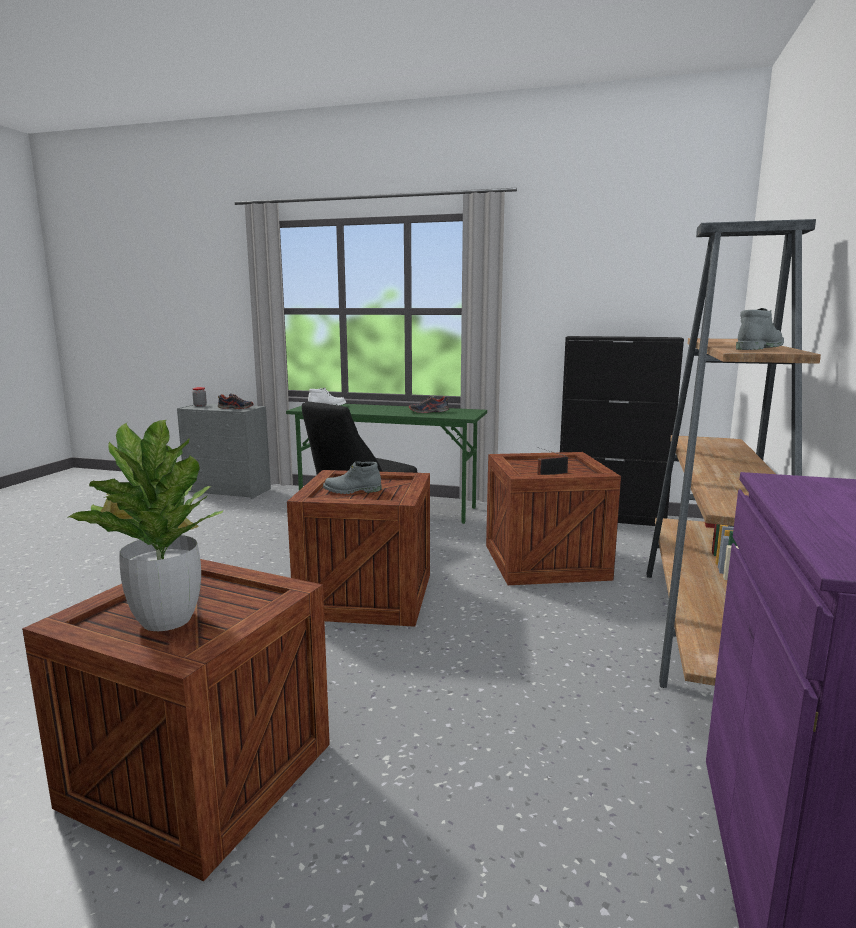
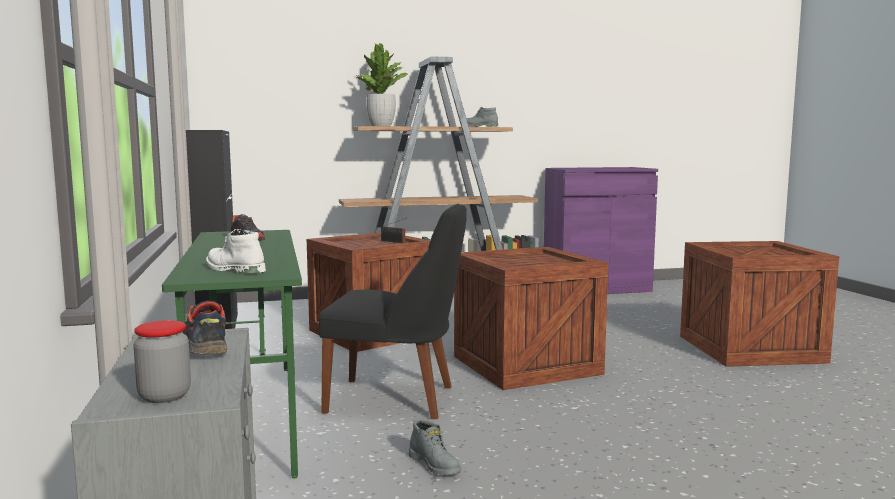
camera: 120 degrees left, 5 degrees down
potted plant [67,420,223,631] -> potted plant moved to [357,43,408,126]
grey boot [323,462,381,494] -> grey boot moved to [409,419,461,475]

